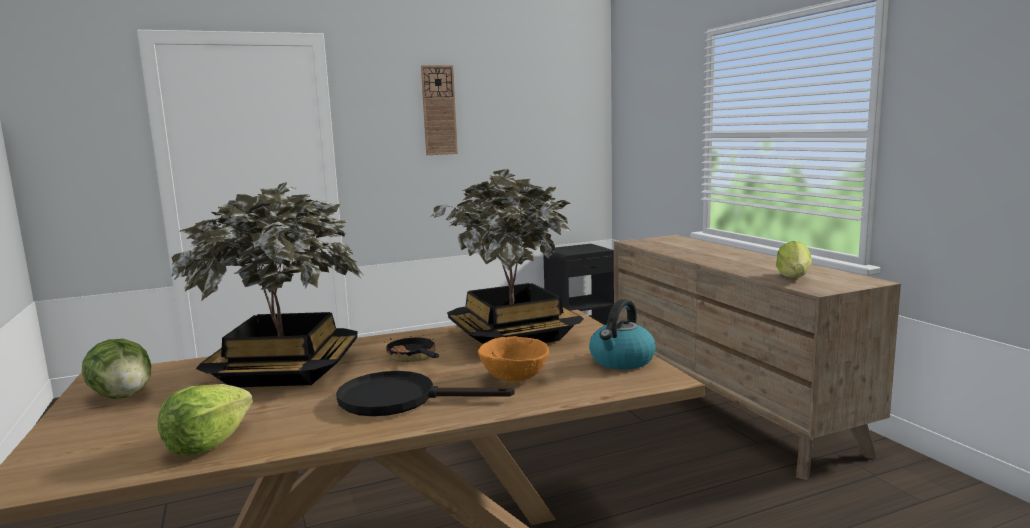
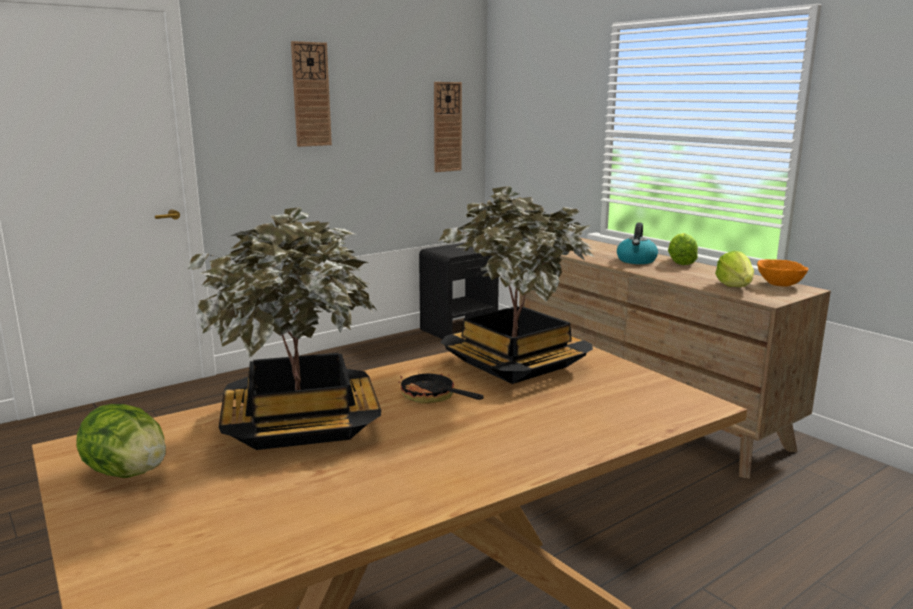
camera: 15 degrees left, 5 degrees up
lettuce [158,384,253,456] -> lettuce moved to [668,233,698,265]
black frying pan [336,371,515,416] -> none
orange bowl [478,336,549,382] -> orange bowl moved to [757,259,808,287]
kettle [589,299,656,370] -> kettle moved to [617,223,658,264]
none -> wall clock [434,82,462,172]

